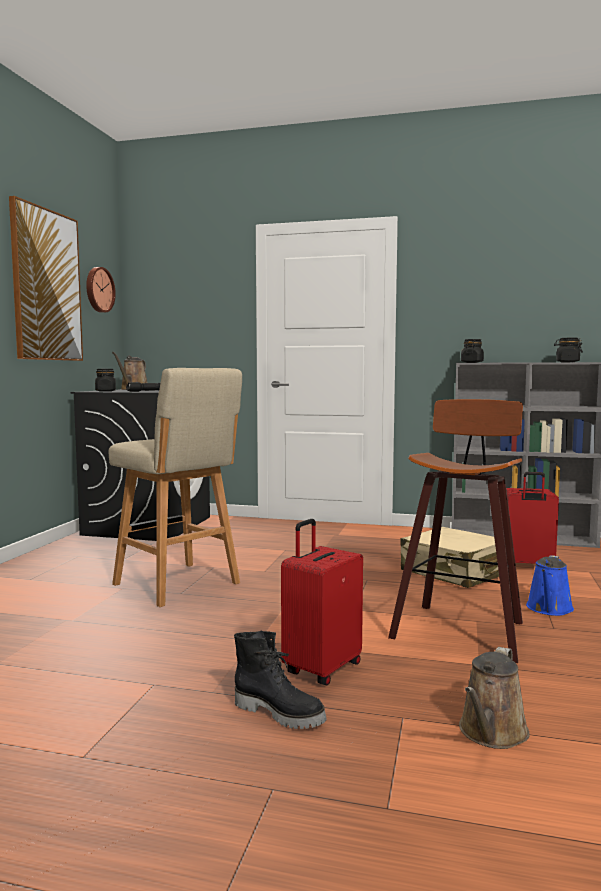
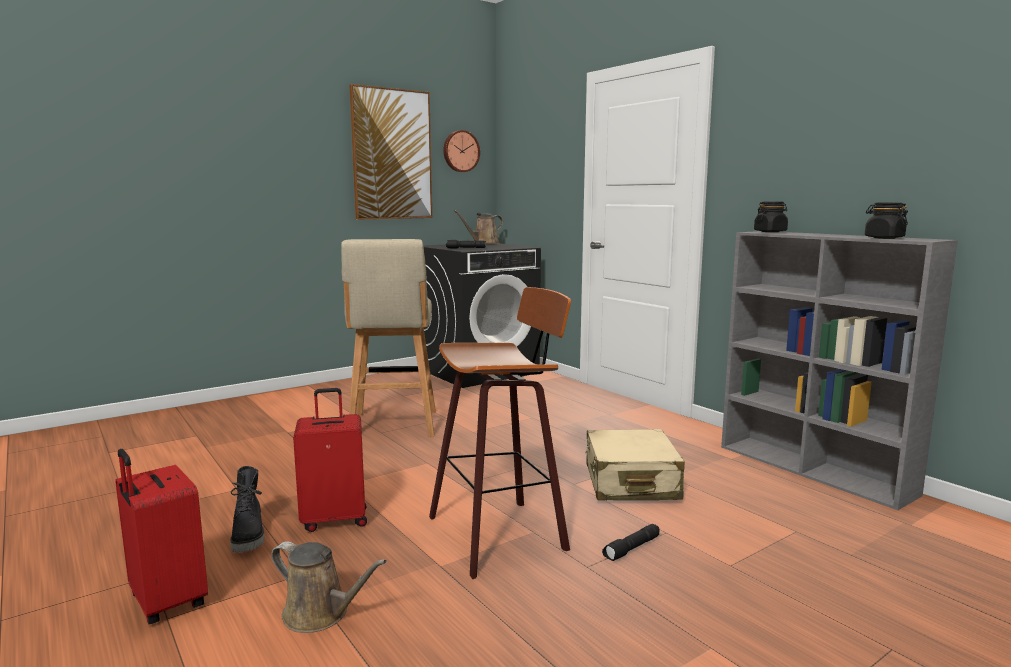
camera: 40 degrees right, 5 degrees up
black jar [95,369,116,392] -> none
brown watering can [459,647,530,749] -> brown watering can turned 135 degrees counterclockwise [271,541,387,633]
red suitcase [506,472,559,564] -> red suitcase moved to [115,449,208,624]
blue watering can [526,555,574,616] -> black flashlight [602,524,659,561]

